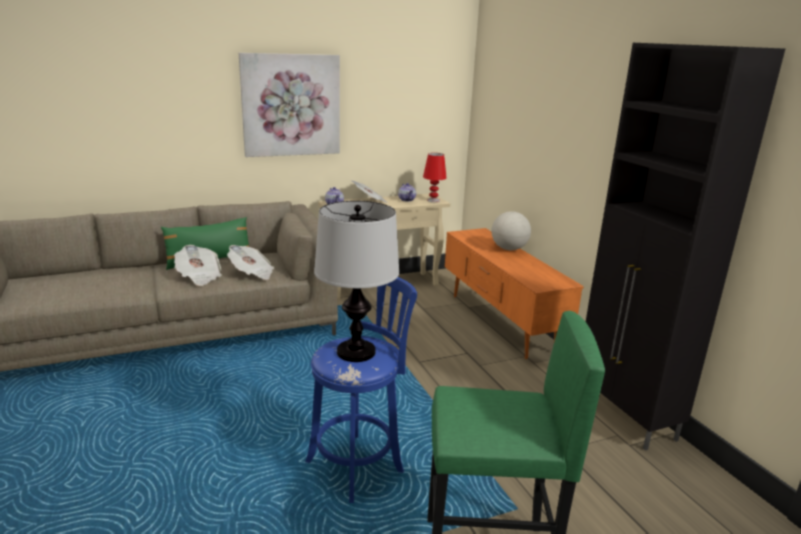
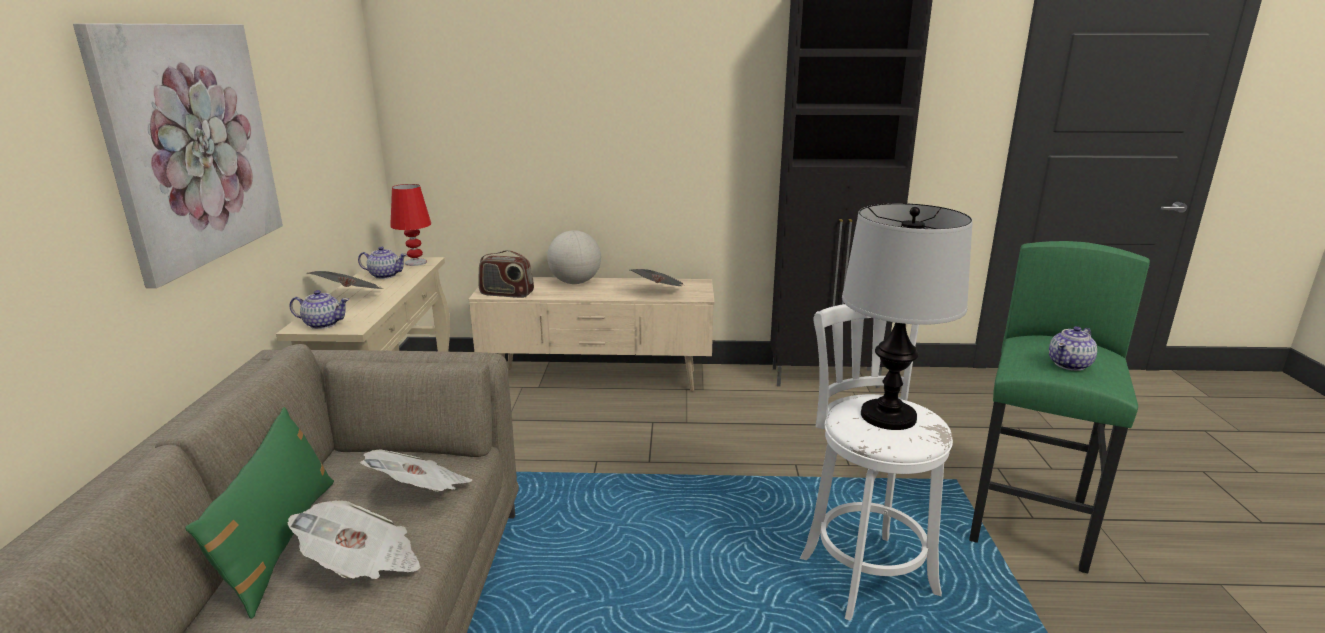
camera: 65 degrees left, 0 degrees up
blue stool [305,277,417,503] -> white stool [800,304,953,621]
orange tv stand [445,228,584,359] -> beige tv stand [469,277,714,391]
none -> radio [478,250,534,298]
none -> newspaper [630,269,683,286]
none -> teapot [1049,326,1097,371]

